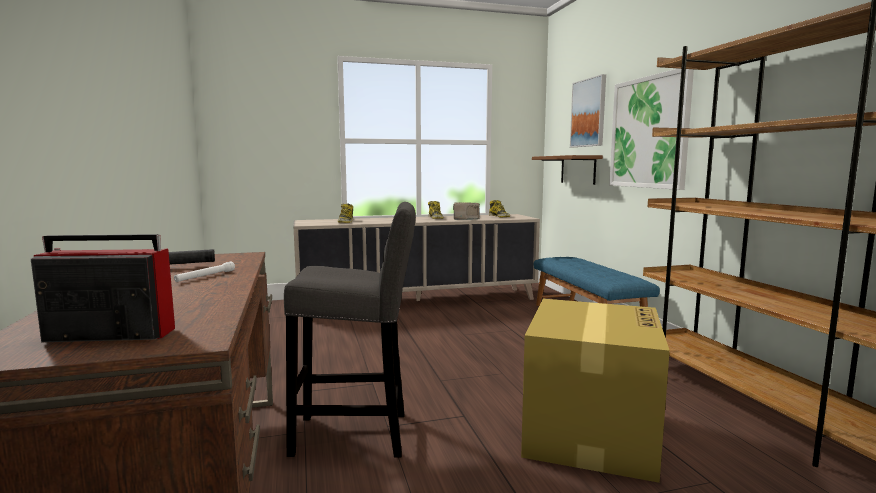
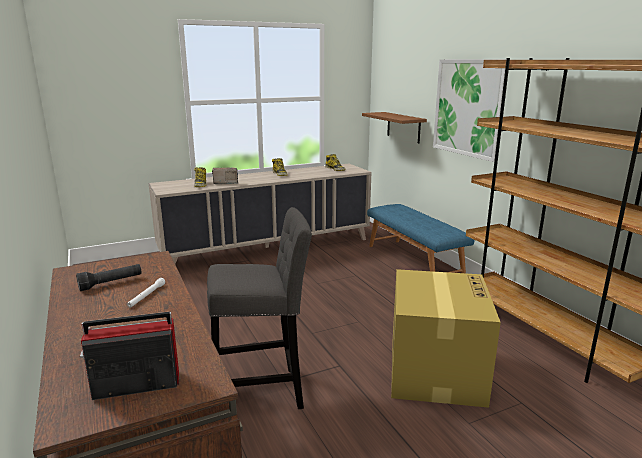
camera: 10 degrees left, 10 degrees up
radio [453,202,480,220] -> radio moved to [212,168,239,184]
picture [570,74,606,147] -> none

